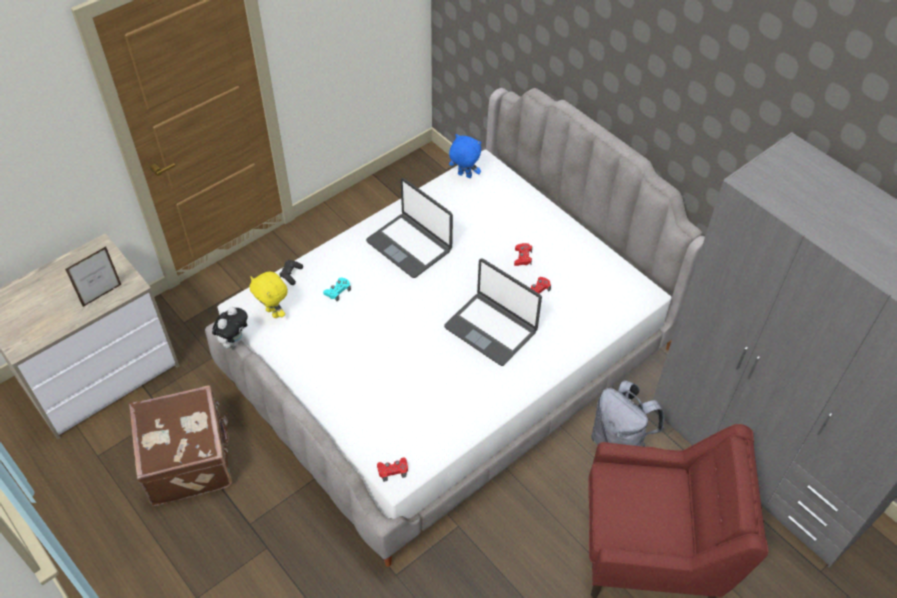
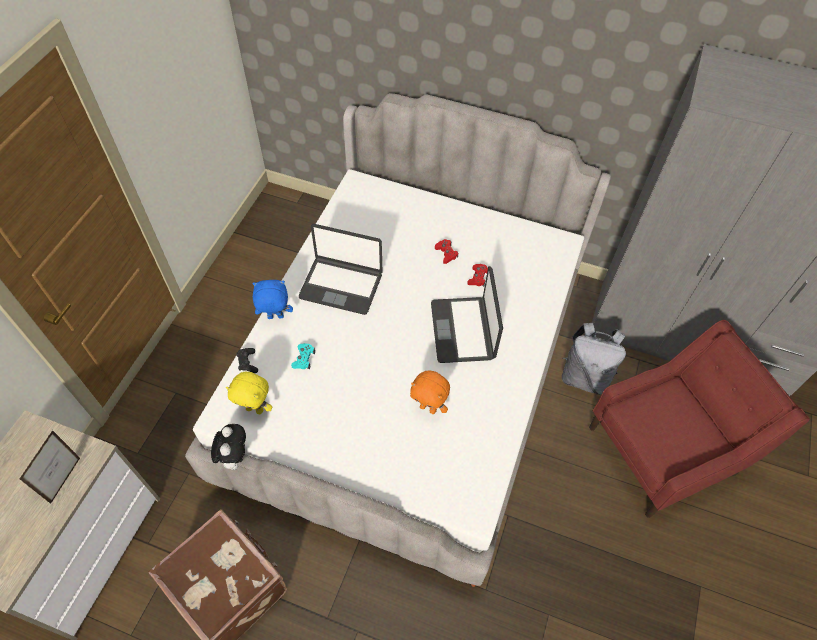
camera: 30 degrees left, 5 degrees up
red game controller [377,457,408,482] -> none
laptop [444,258,542,366] -> laptop turned 75 degrees clockwise [431,266,503,363]
blue plush toy [449,134,481,178] -> blue plush toy moved to [252,280,293,319]
none -> orange plush toy [410,370,450,414]

